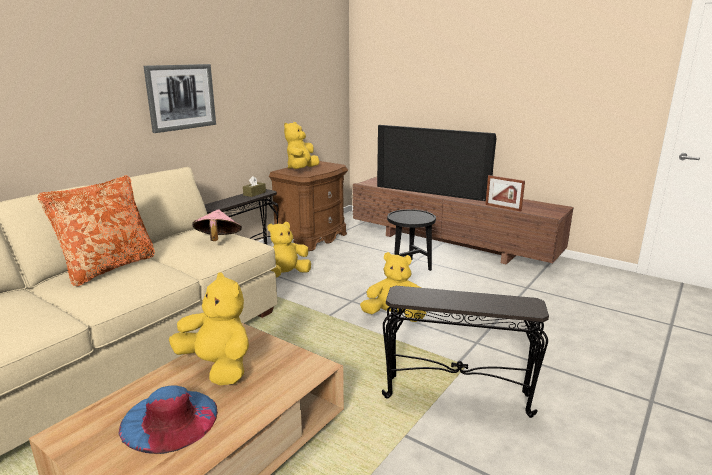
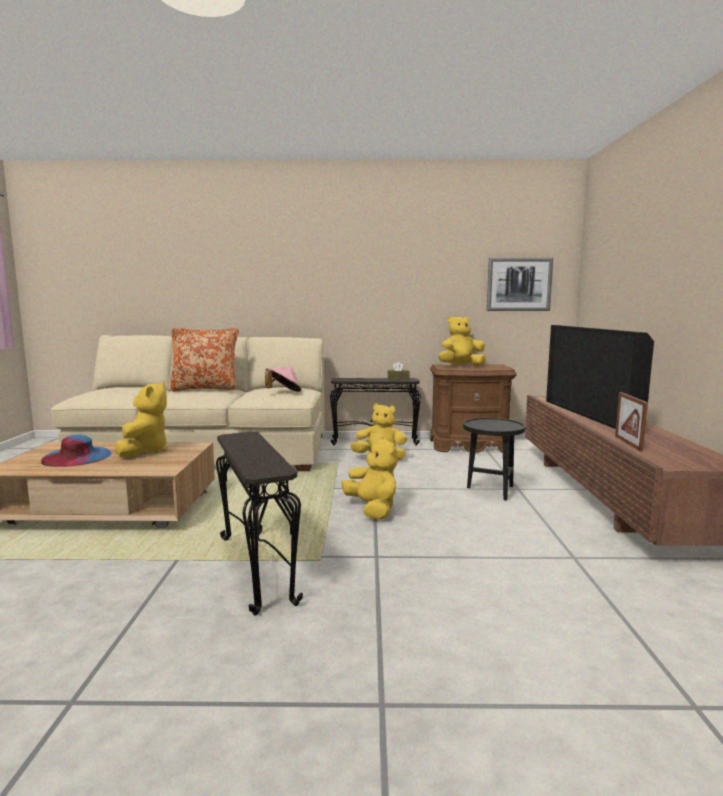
camera: 55 degrees right, 10 degrees down
picture [144,64,216,133] -> picture moved to [487,258,553,311]

